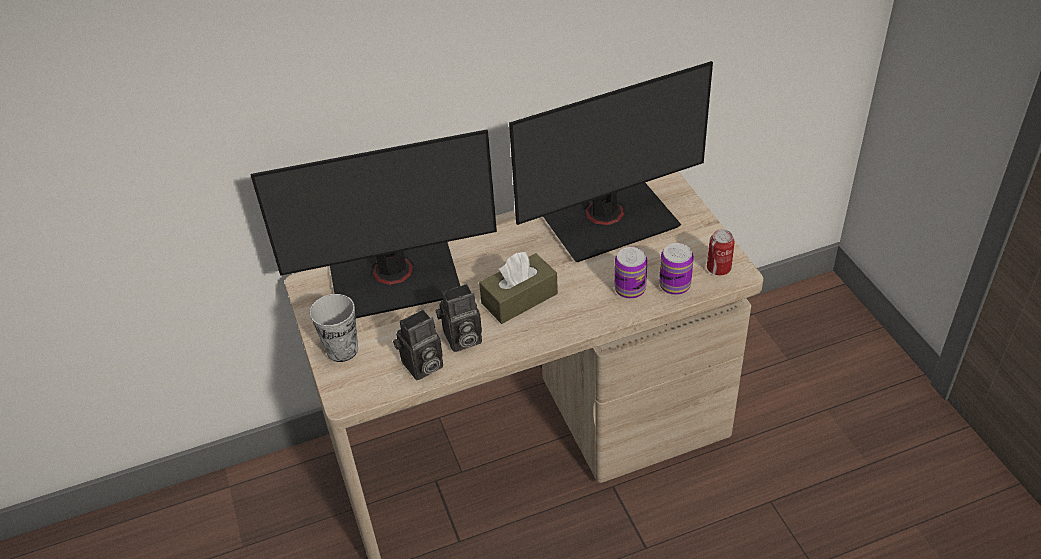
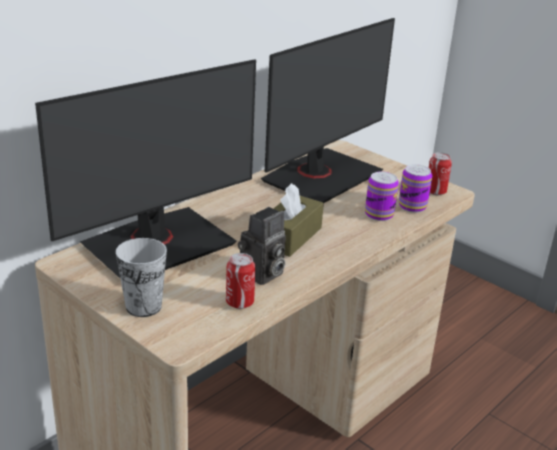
camera: 30 degrees left, 15 degrees down
camera [393,309,443,380] -> can [226,253,255,309]

